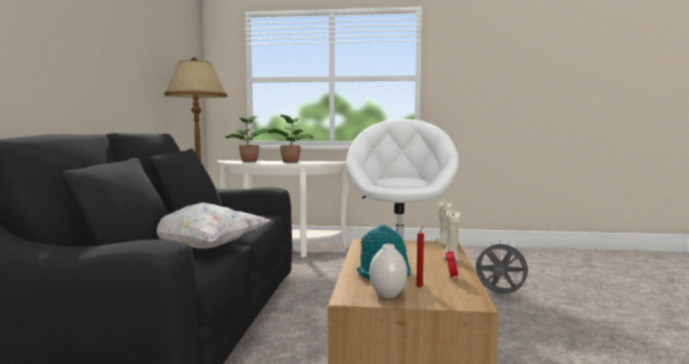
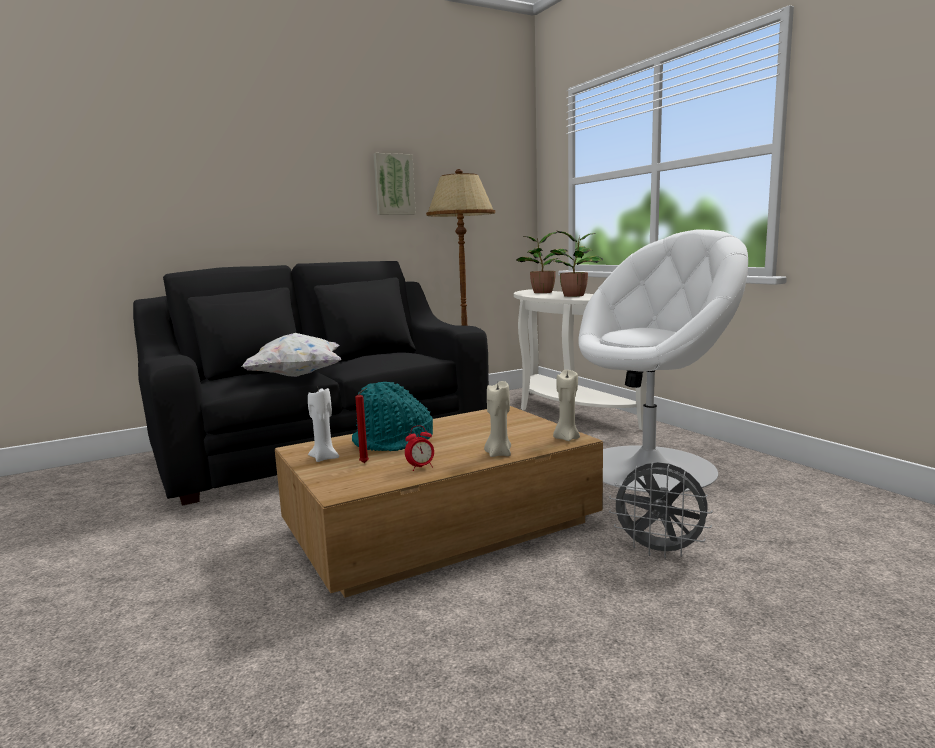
camera: 55 degrees right, 5 degrees up
white vase [369,244,407,298] -> white candle [308,388,339,462]
grey fan [475,240,532,294] -> grey fan turned 120 degrees clockwise [609,462,713,559]
none -> picture [374,153,416,215]

